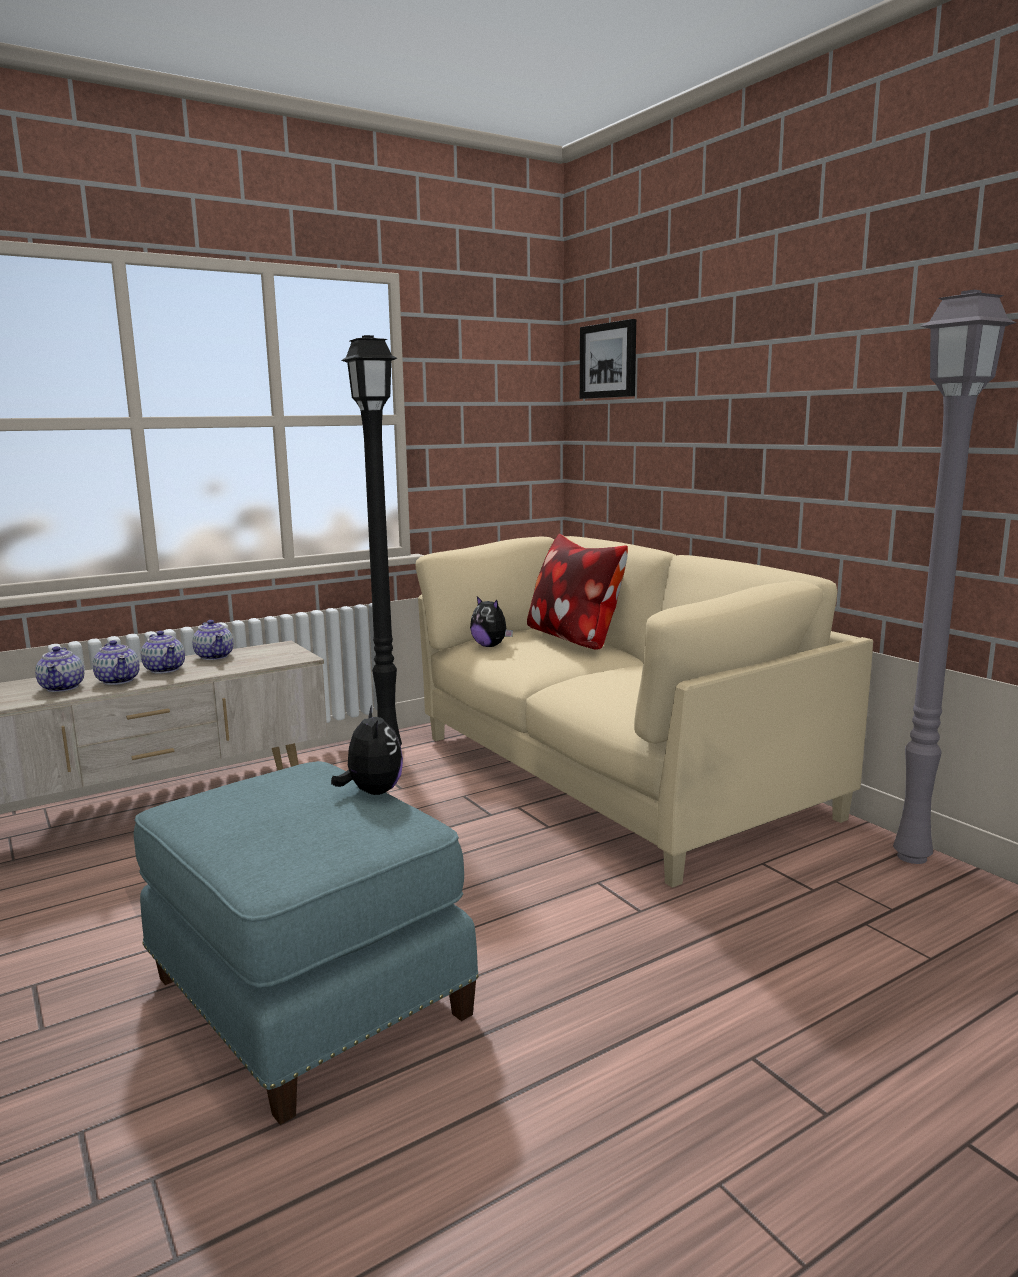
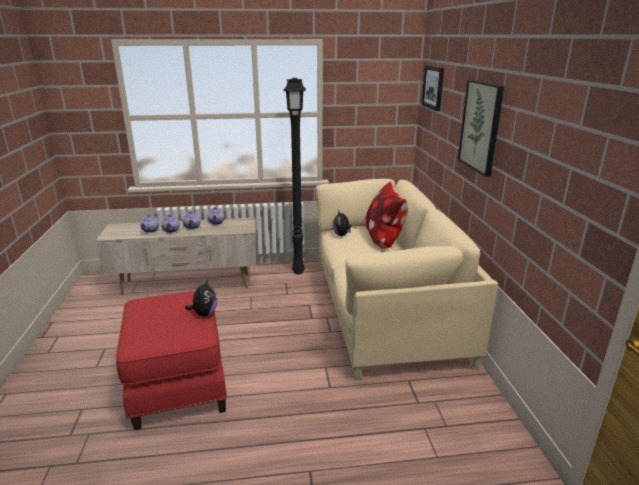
camera: 25 degrees right, 10 degrees up
blue ottoman [134,761,479,1125] -> red ottoman [116,291,227,430]
grey floor lamp [893,290,1016,864] -> none
none -> picture [458,80,504,177]

